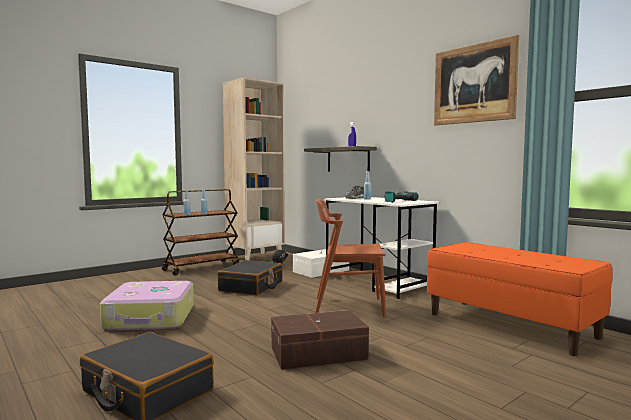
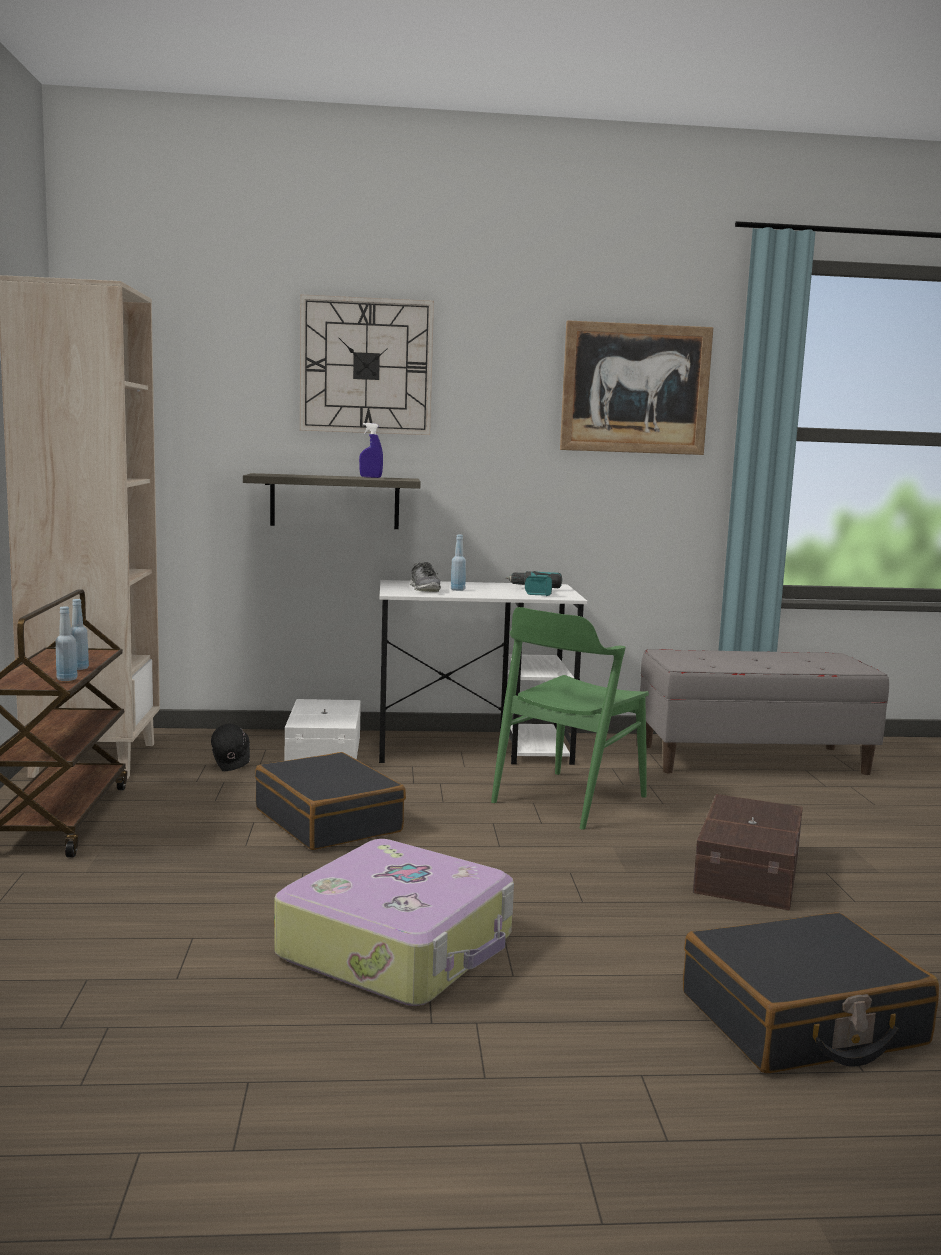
camera: 55 degrees left, 5 degrees up
brown chair [315,199,386,318] -> green chair [491,607,649,830]
orange bench [427,242,613,356] -> grey bench [640,649,889,775]
none -> wall clock [300,294,434,435]

